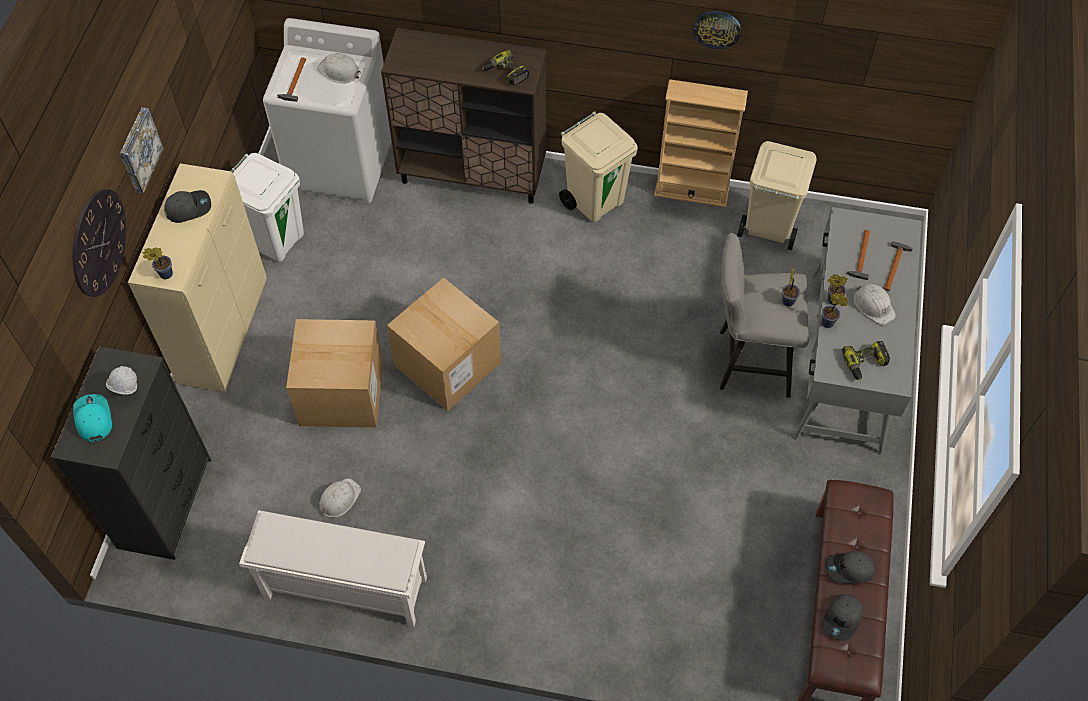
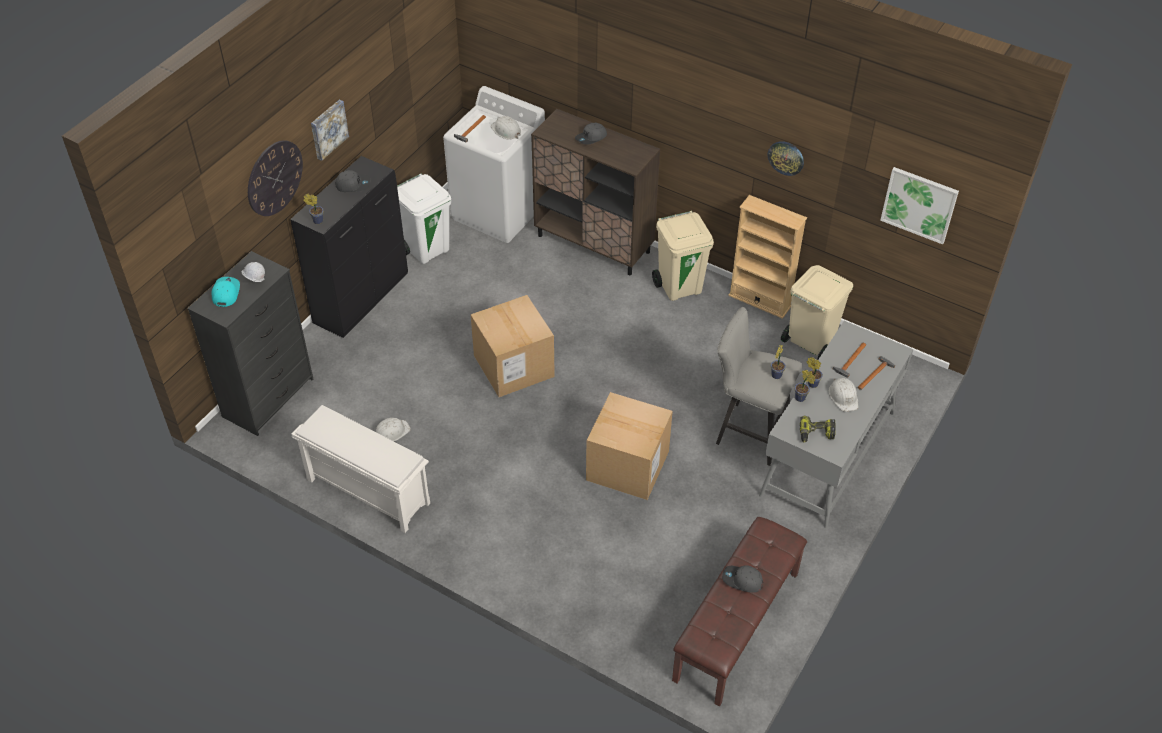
camera: 20 degrees right, 10 degrees down
beige cabinet [128,163,267,392] -> black cabinet [290,156,408,338]
cardboard box [286,319,383,428] -> cardboard box moved to [586,392,673,500]
power drill [482,50,529,86] -> none
grey cap [822,594,863,641] -> grey cap moved to [575,123,607,145]
none -> picture [880,167,959,244]

